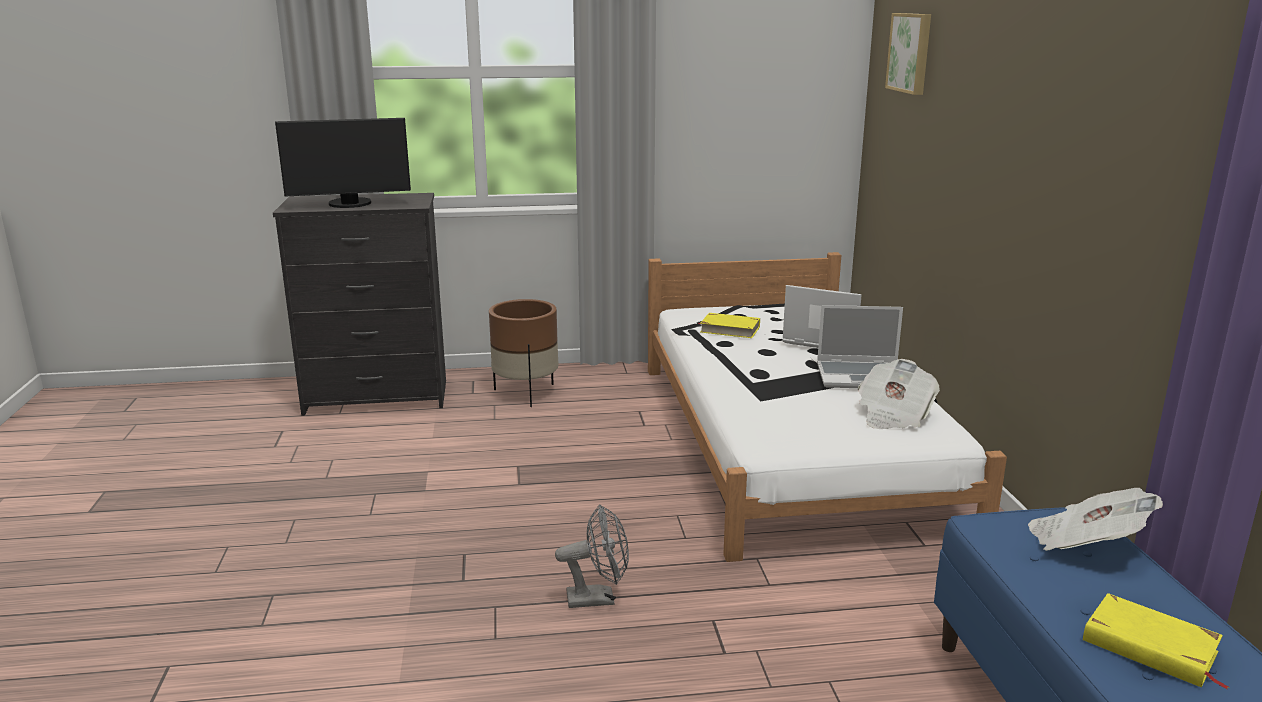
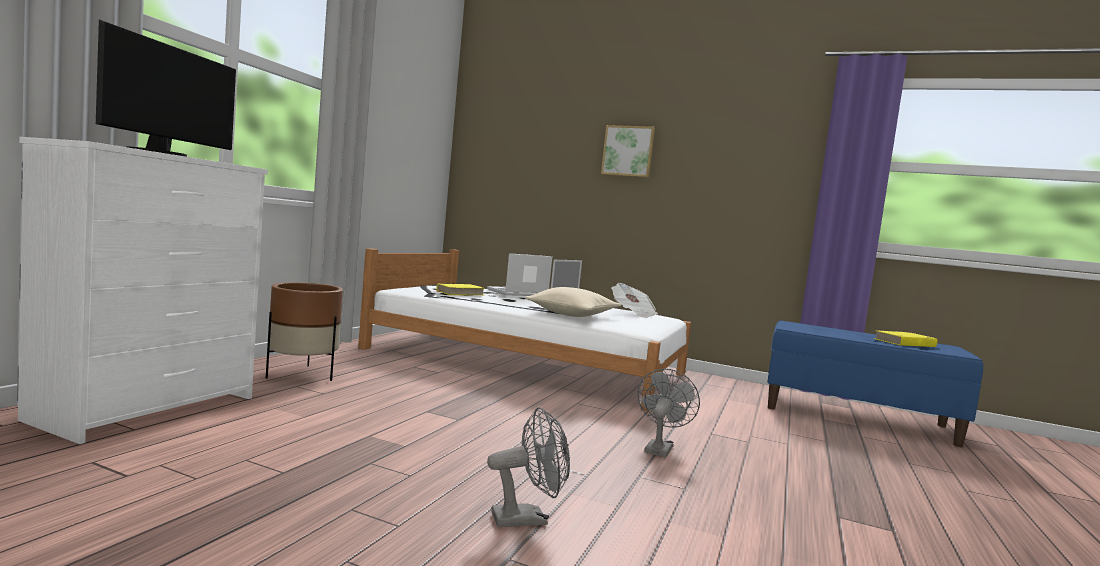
camera: 60 degrees left, 15 degrees down
black dresser [273,193,446,416] -> white dresser [18,137,268,444]
picture [885,13,931,95] -> picture moved to [601,125,655,178]
newspaper [1028,488,1163,551] -> none
none -> grey fan [487,407,570,527]
none -> beige pillow [525,287,622,317]

